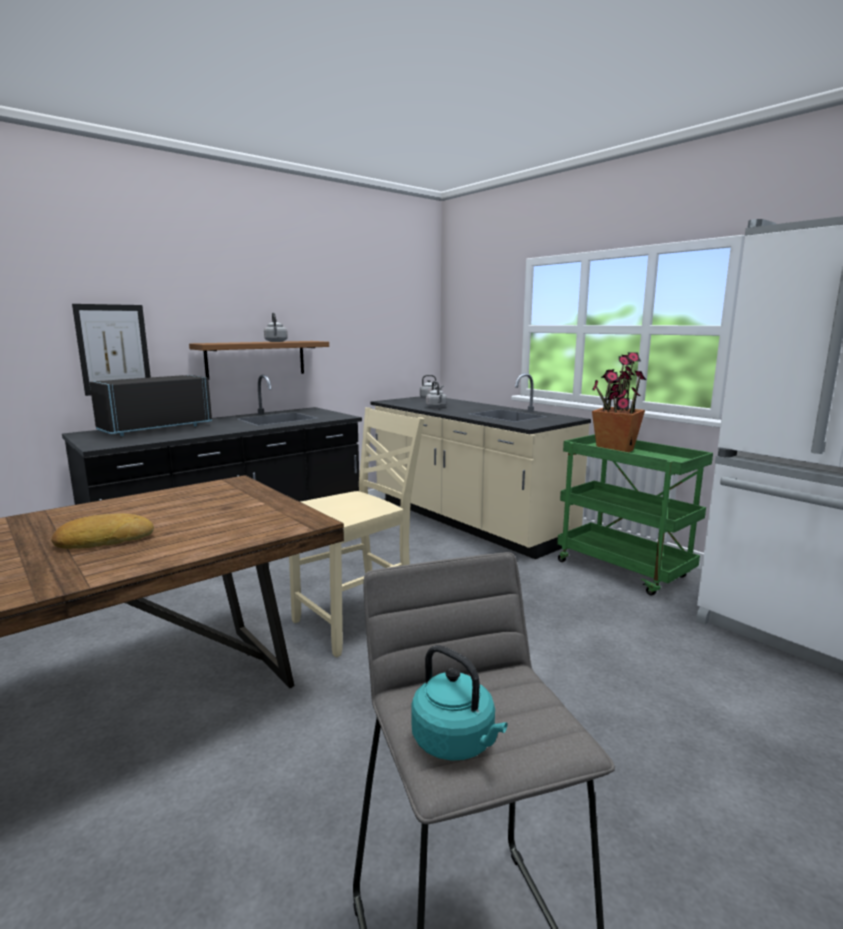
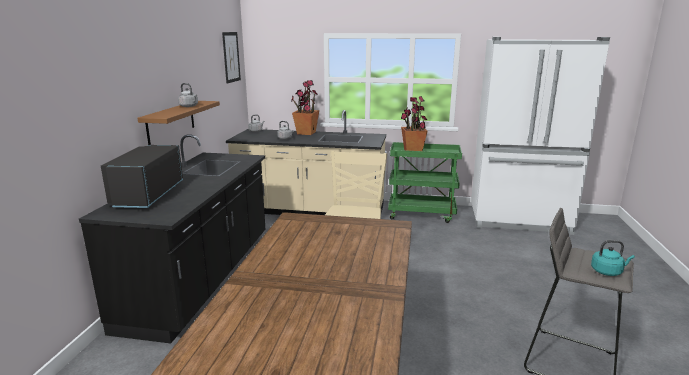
camera: 40 degrees left, 5 degrees up
bread [51,513,154,549] -> none
picture [72,304,151,396] -> picture moved to [222,32,241,84]
none -> potted plant [291,80,319,135]

